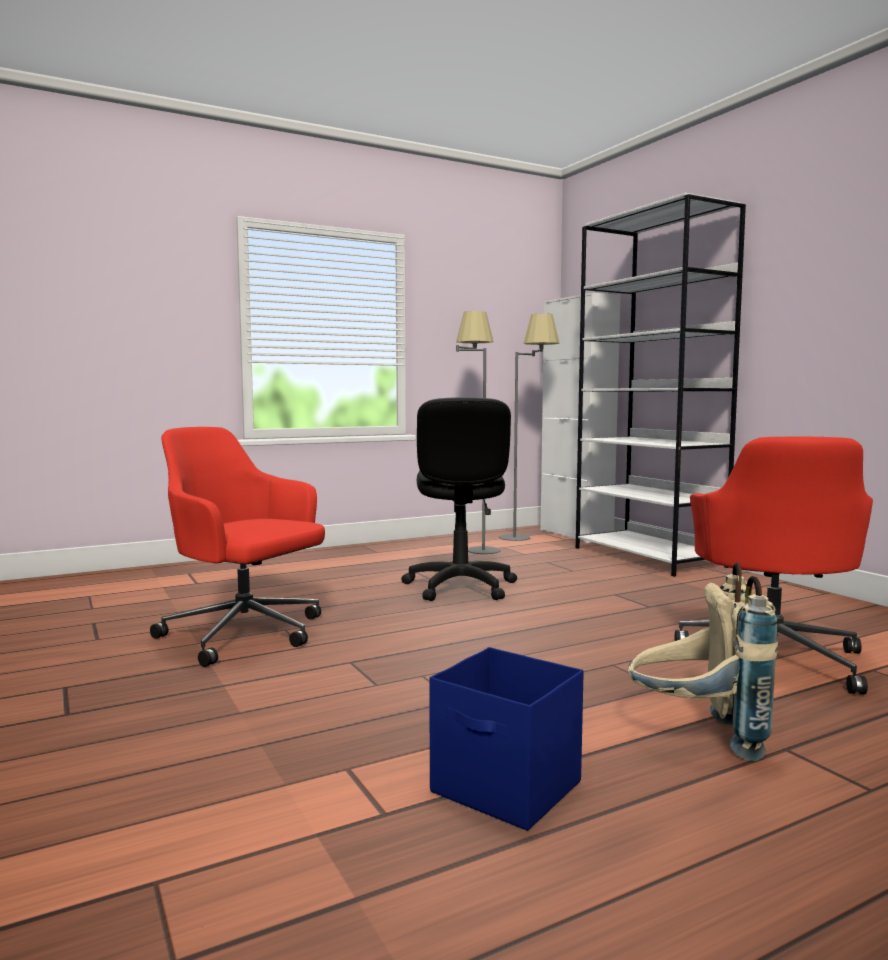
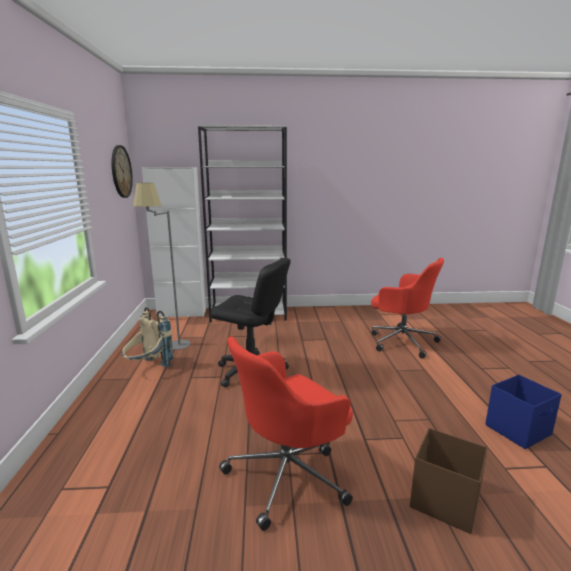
camera: 65 degrees left, 10 degrees up
grey floor lamp [499,313,559,541] -> none
beige backpack [628,562,778,761] -> beige backpack moved to [122,307,173,367]
none -> wall clock [112,145,133,198]
none -> brown storage box [410,428,488,534]

